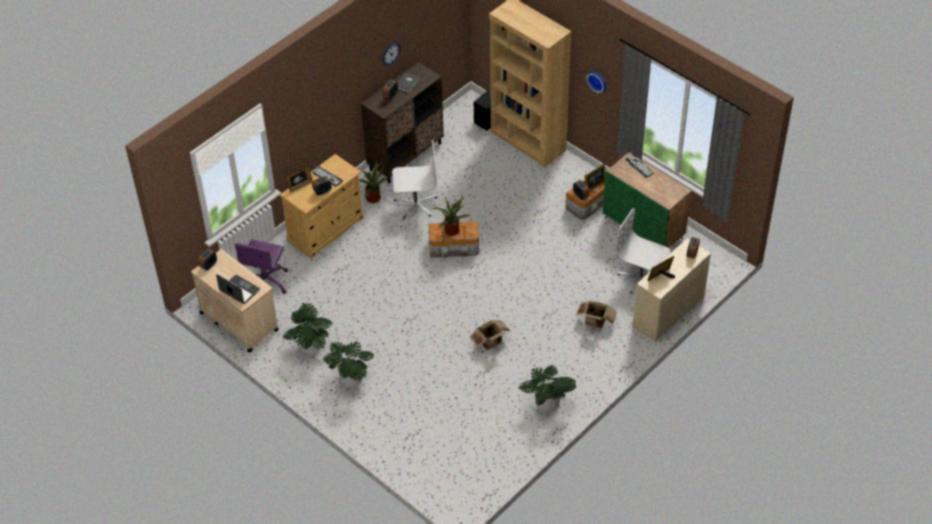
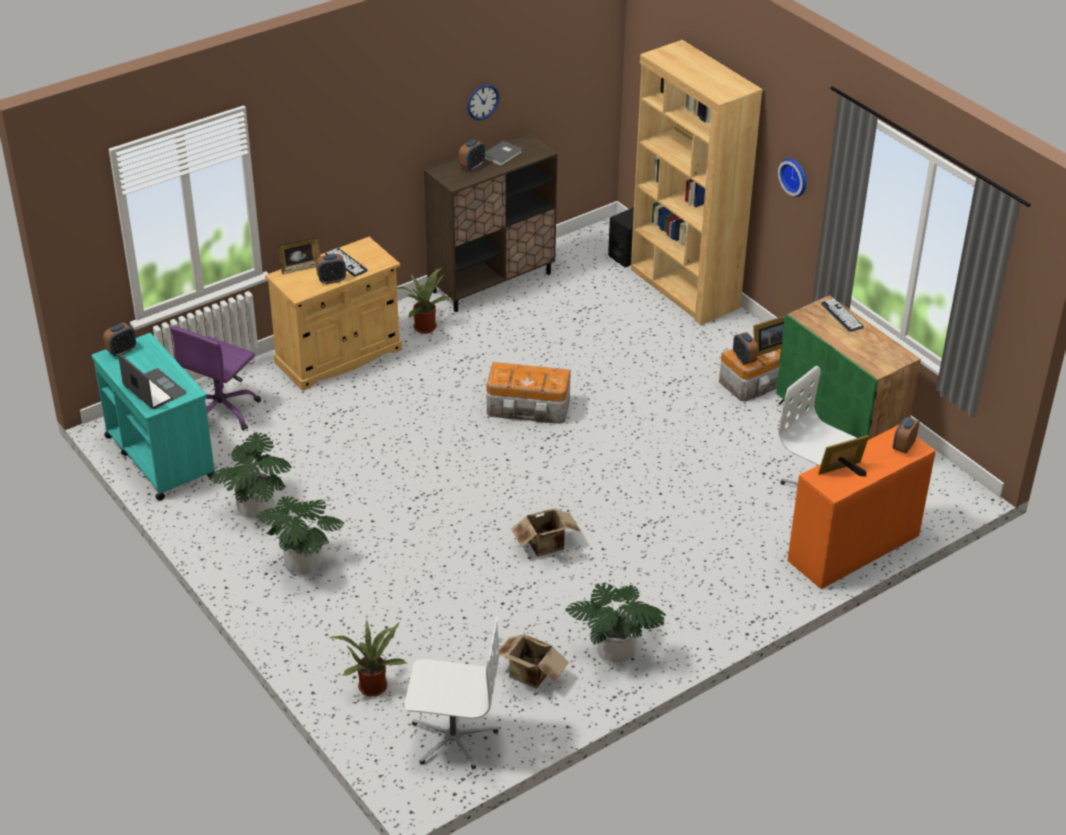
camera: 10 degrees right, 10 degrees down
beige cart [191,249,279,352] -> turquoise cart [92,333,216,501]
white office chair [392,140,437,219] -> white office chair moved to [404,616,500,769]
potted plant [431,196,470,236] -> potted plant moved to [328,620,408,696]
cardboard box [576,301,617,329] -> cardboard box moved to [499,634,569,689]
beige desk [632,238,711,342] -> orange desk [787,424,936,589]

